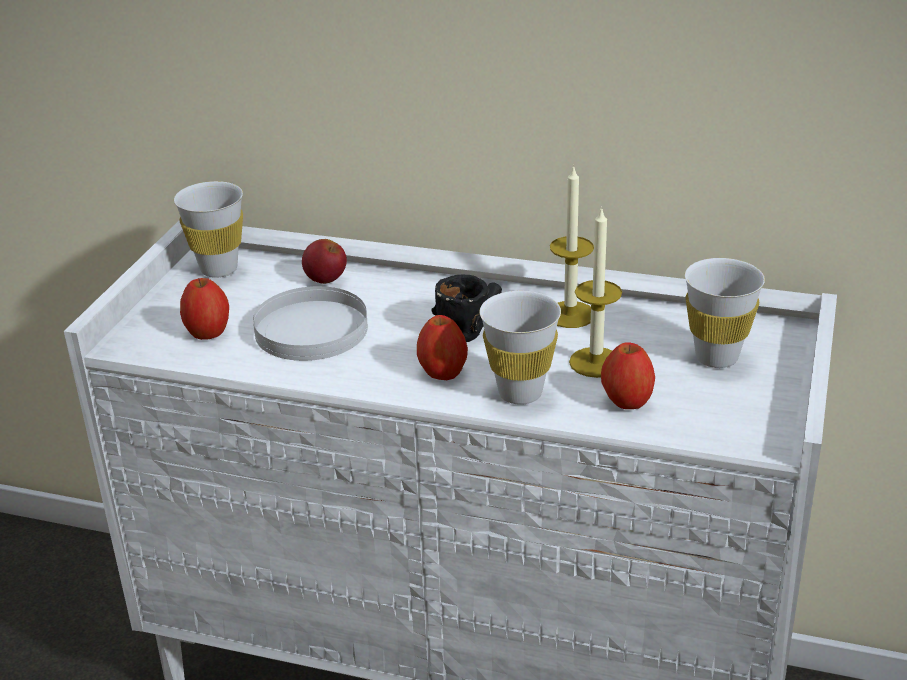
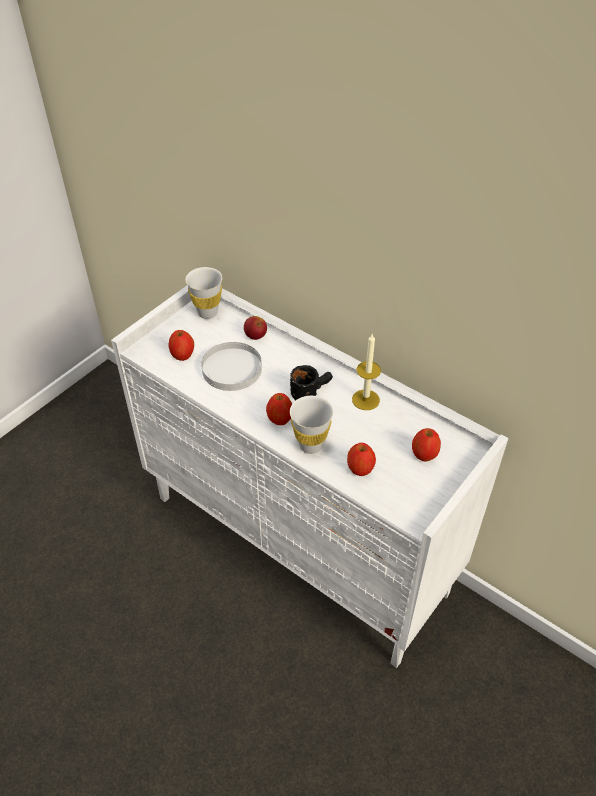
camera: 20 degrees right, 15 degrees up
candle [569,206,622,378] -> none
white cup [685,258,765,368] -> apple [412,428,441,462]

